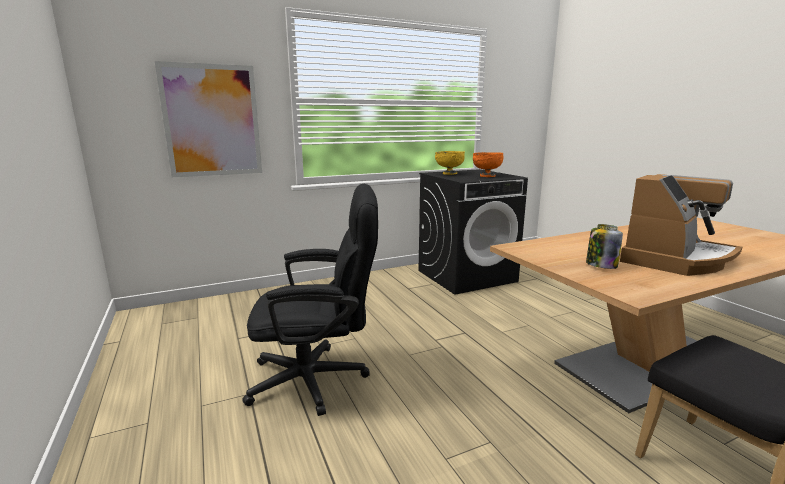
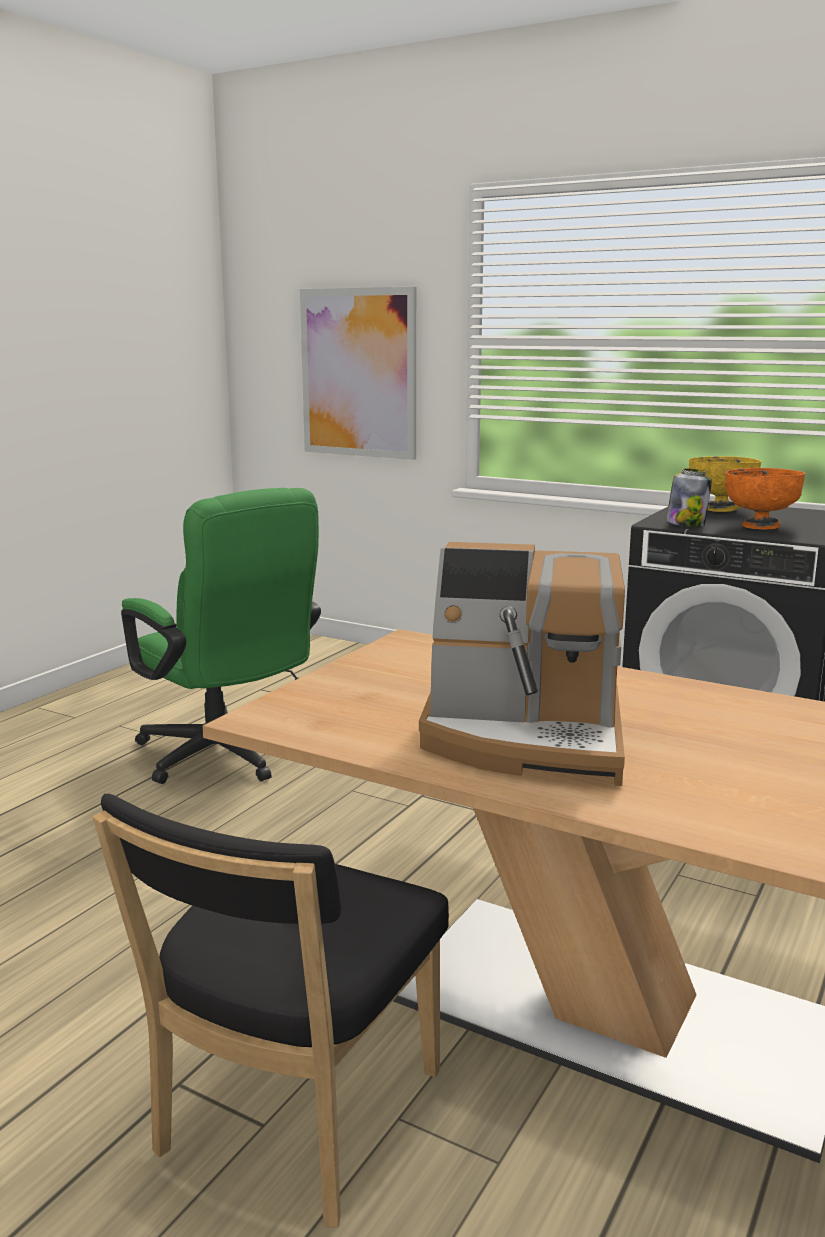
camera: 55 degrees right, 0 degrees up
black office chair [242,184,378,416] -> green office chair [121,488,321,784]
jar [586,224,623,269] -> jar moved to [666,469,712,527]

